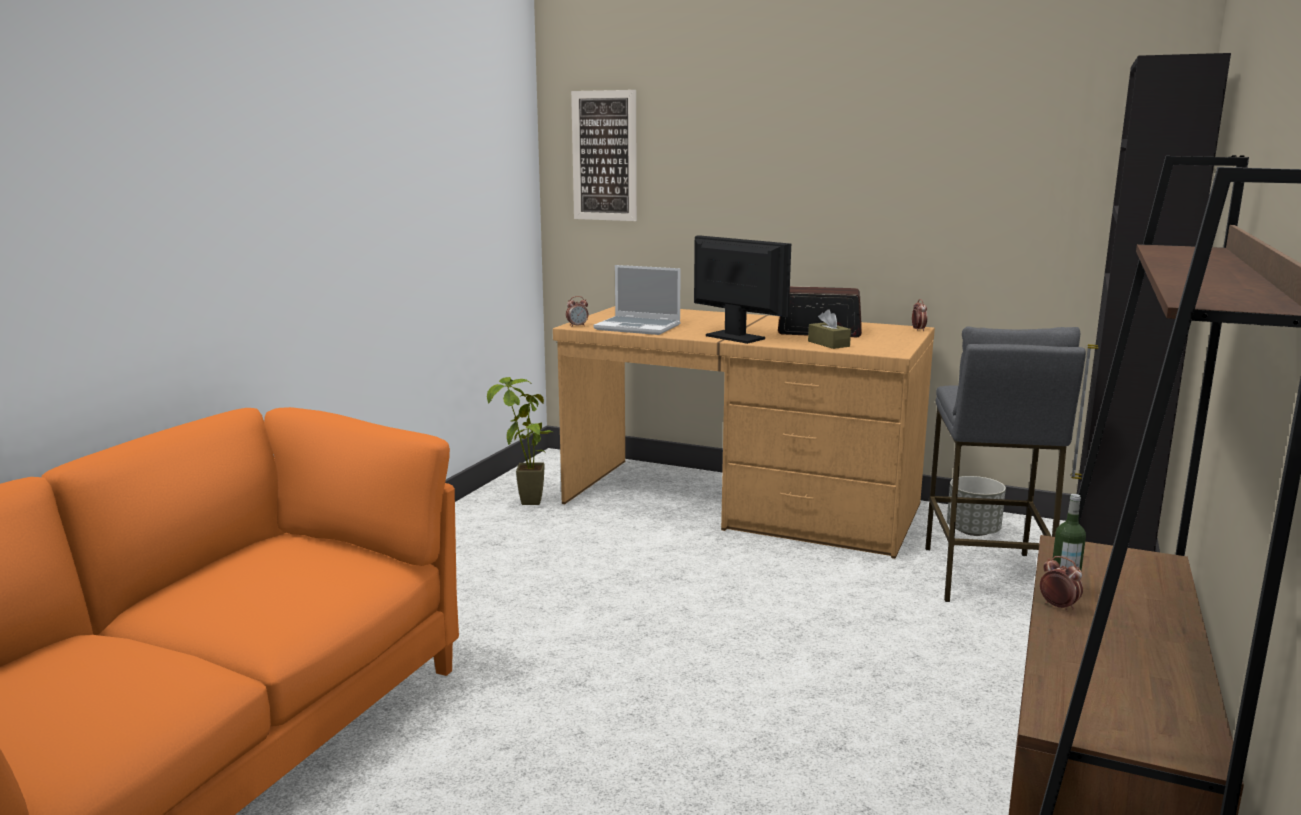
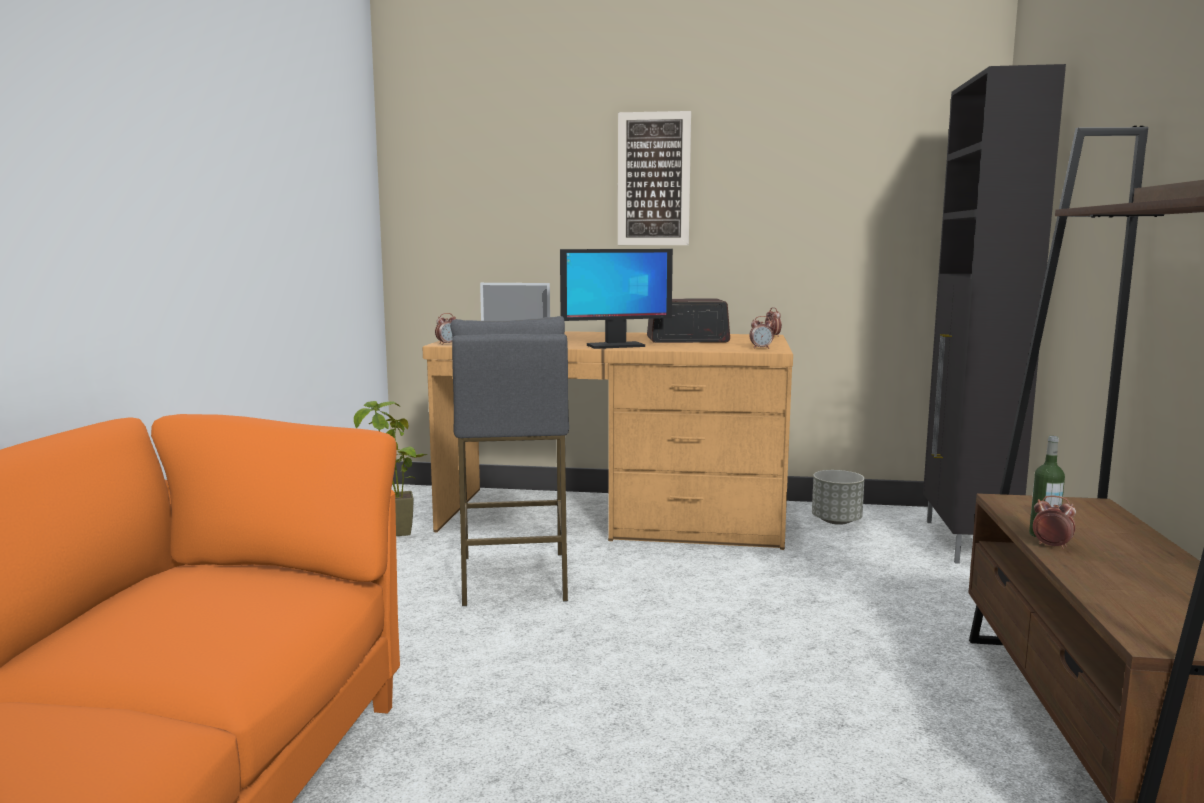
camera: 15 degrees left, 5 degrees down
picture [571,90,637,221] -> picture moved to [618,111,691,245]
monitor [694,235,791,344] -> monitor turned 135 degrees clockwise [560,249,673,349]
brown tissue box [808,309,851,349] -> none
grey stool [925,327,1086,602] -> grey stool moved to [450,316,569,606]
none -> alarm clock [749,316,774,349]

